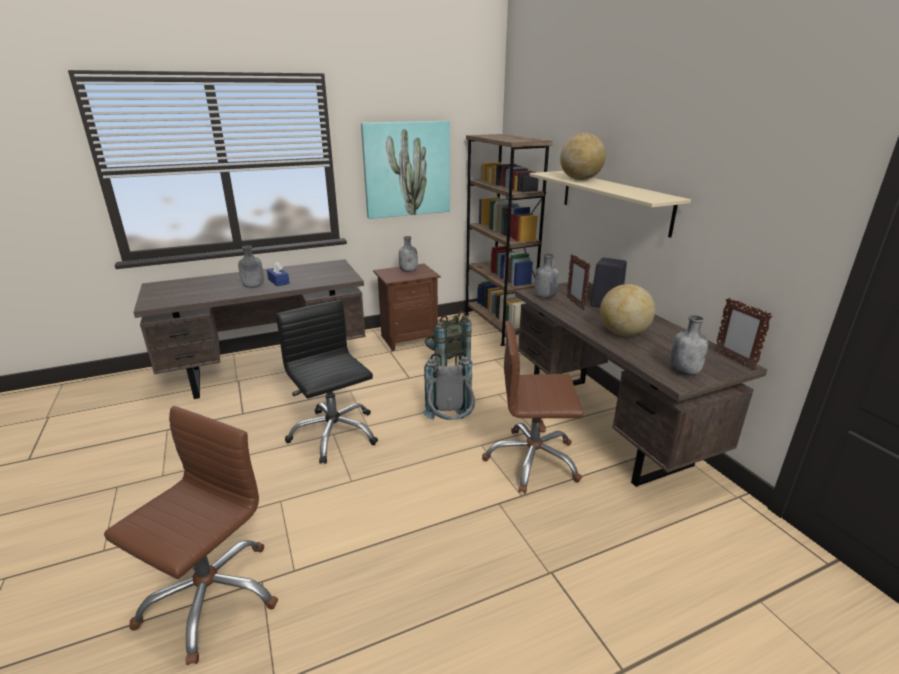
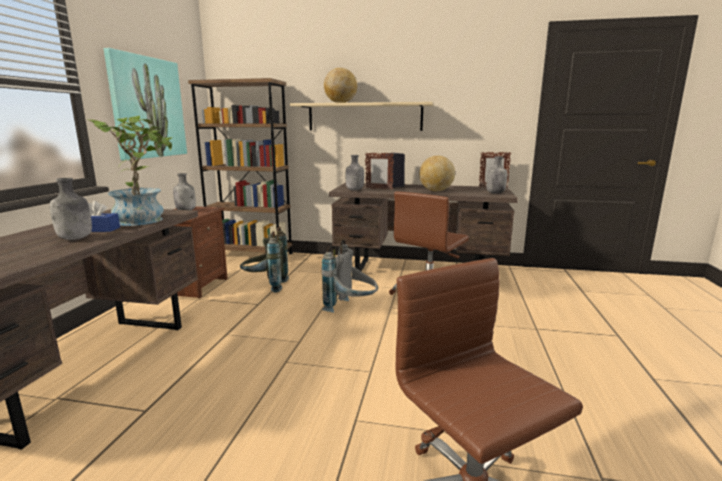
camera: 55 degrees left, 10 degrees down
black office chair [276,300,378,464] -> none
none -> potted plant [85,116,173,226]

